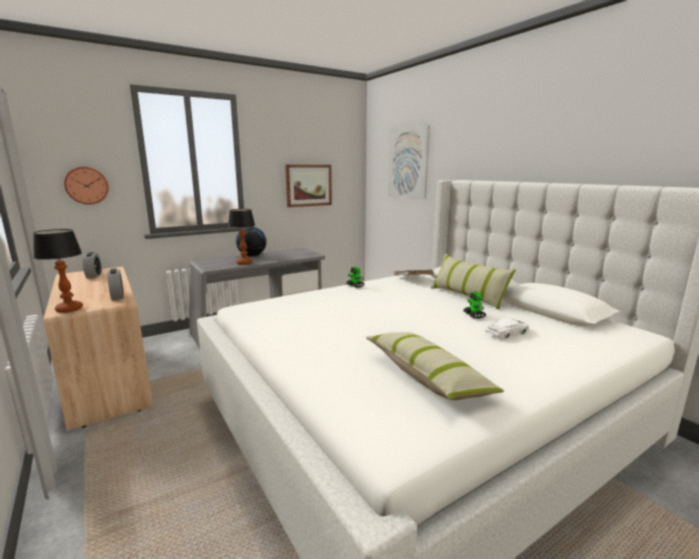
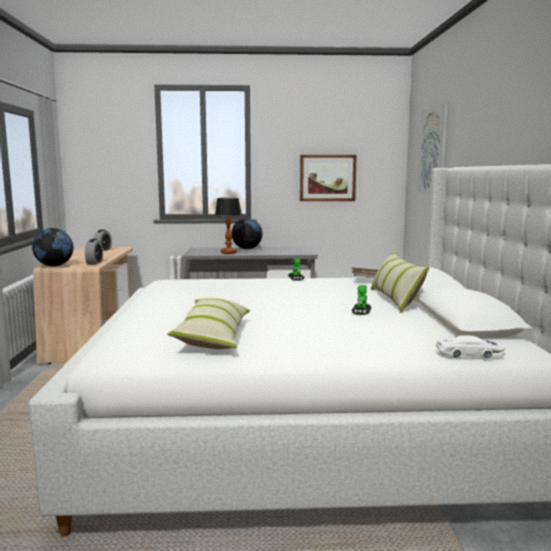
camera: 30 degrees right, 5 degrees down
table lamp [33,229,83,313] -> globe [32,228,73,266]
wall clock [64,167,109,205] -> none
white toy car [485,319,530,339] -> white toy car moved to [436,335,505,359]

